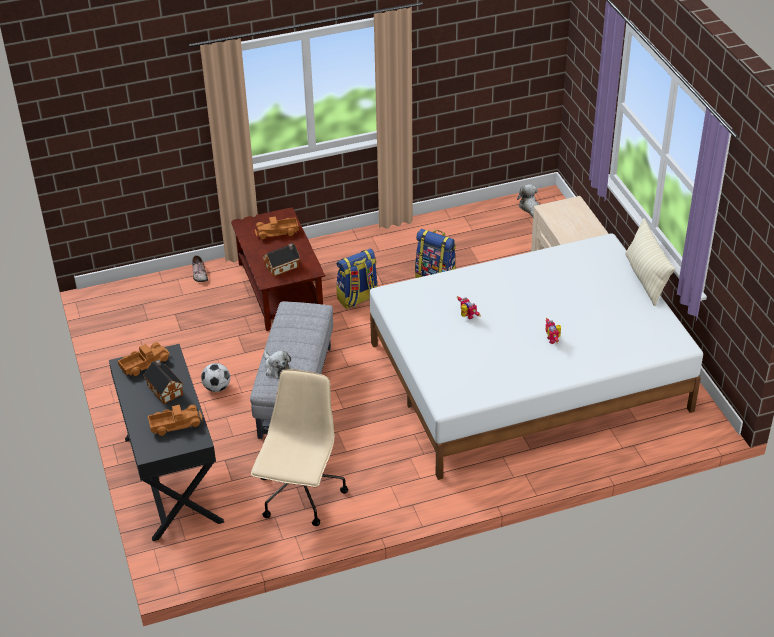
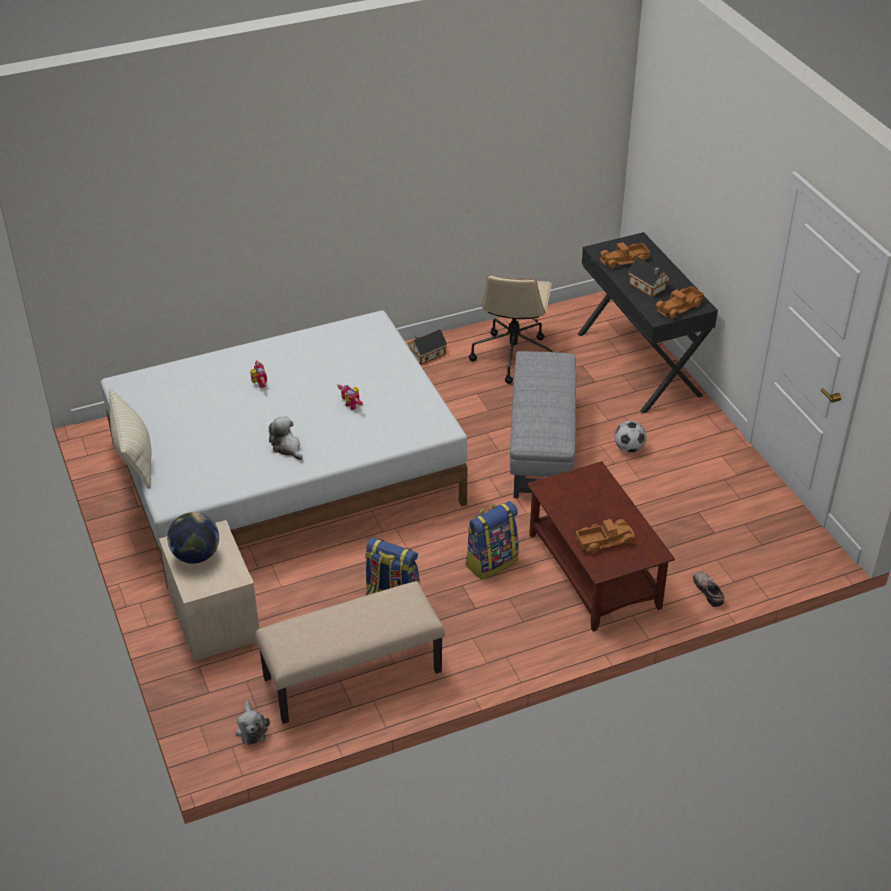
camera: 175 degrees right, 0 degrees up
toy house [263,243,300,277] -> toy house moved to [408,330,447,365]
plush toy [264,350,291,379] -> plush toy moved to [269,416,303,460]
none -> globe [167,512,219,564]
none -> beige bench [255,581,445,724]

